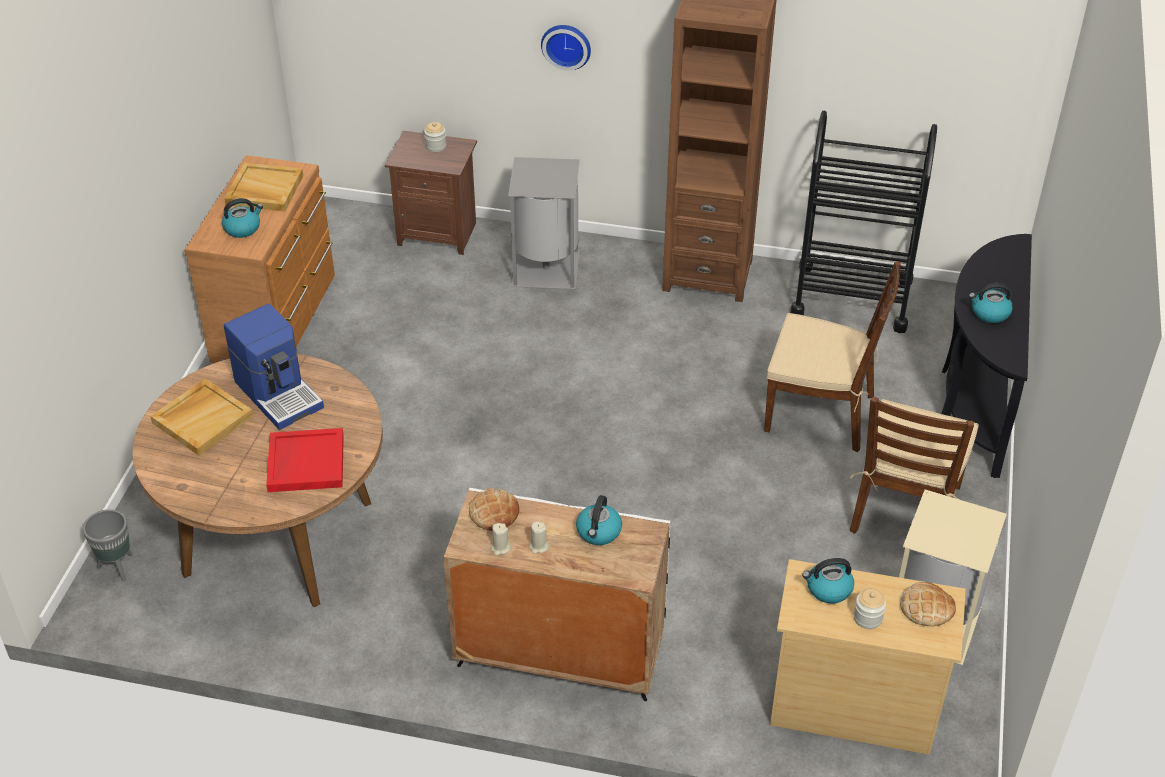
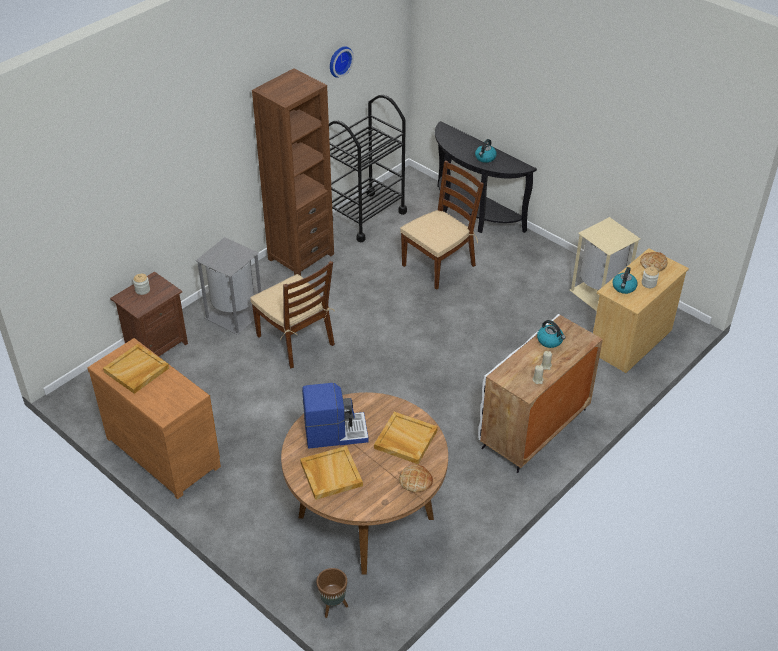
camera: 60 degrees left, 0 degrees up
grey planter [83,509,132,582] -> brown planter [316,568,348,618]
kettle [222,198,263,238] -> none
red tray [266,428,344,492] -> beige tray [374,412,438,464]
bread [469,488,519,531] -> bread moved to [399,464,433,492]
wall clock [541,25,591,71] -> wall clock moved to [330,46,354,78]
brown chair [850,396,979,534] -> brown chair moved to [250,261,335,369]

